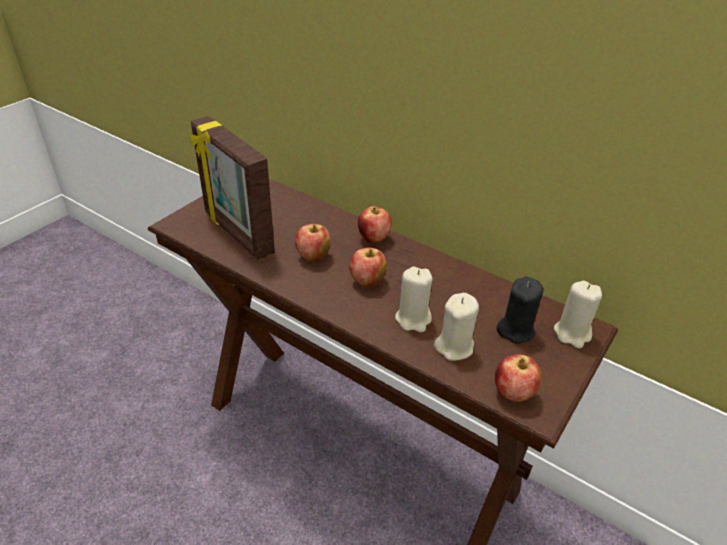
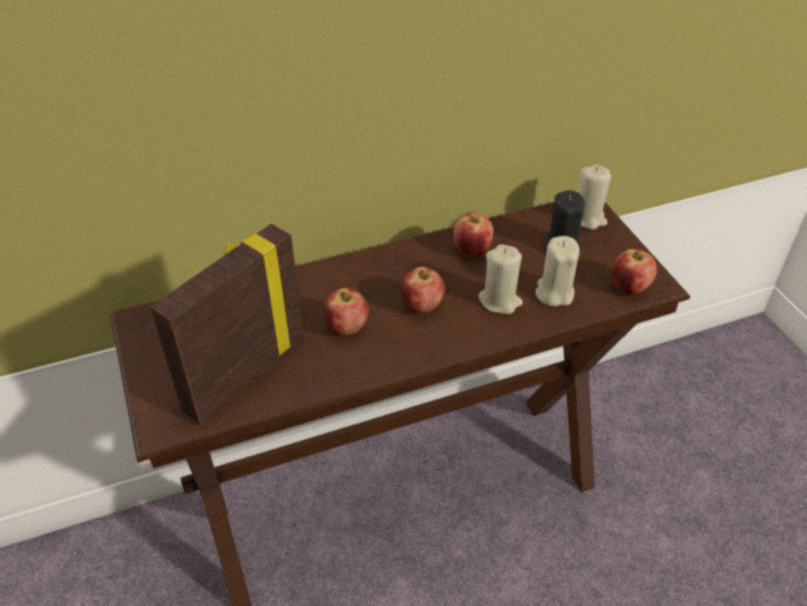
camera: 55 degrees left, 5 degrees up
picture frame [189,116,275,260] -> picture frame turned 135 degrees clockwise [150,224,304,424]
apple [358,206,392,243] -> apple moved to [454,213,493,257]

